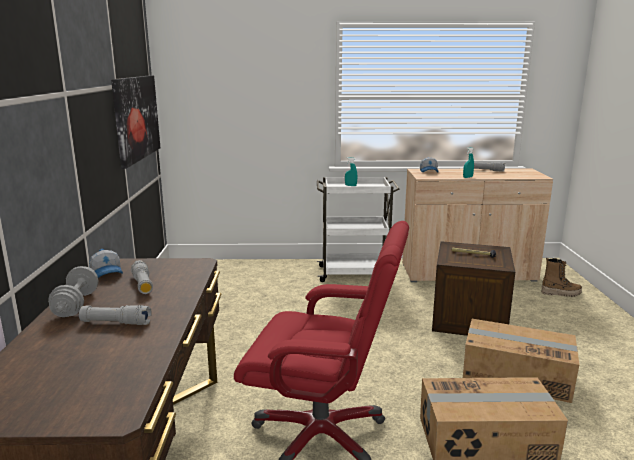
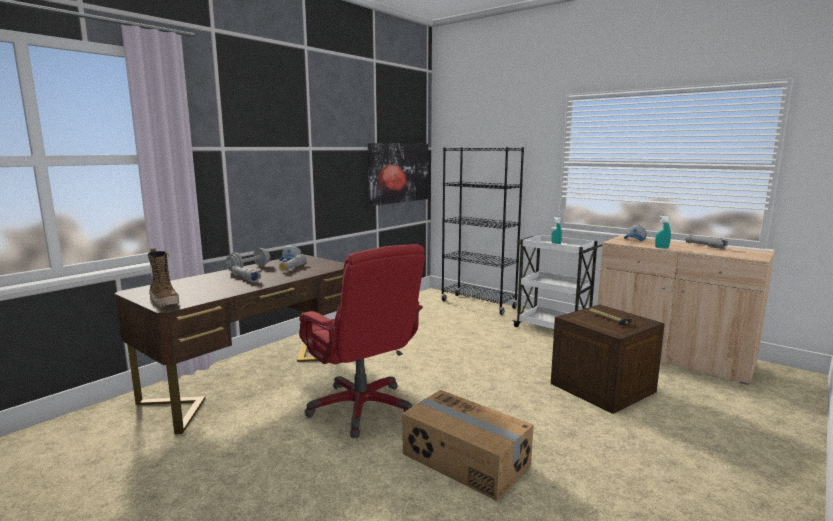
camera: 40 degrees right, 5 degrees down
cardboard box [463,319,579,403] -> none
boot [541,258,582,297] -> boot moved to [148,248,179,307]
none -> black bookcase [441,147,524,315]

